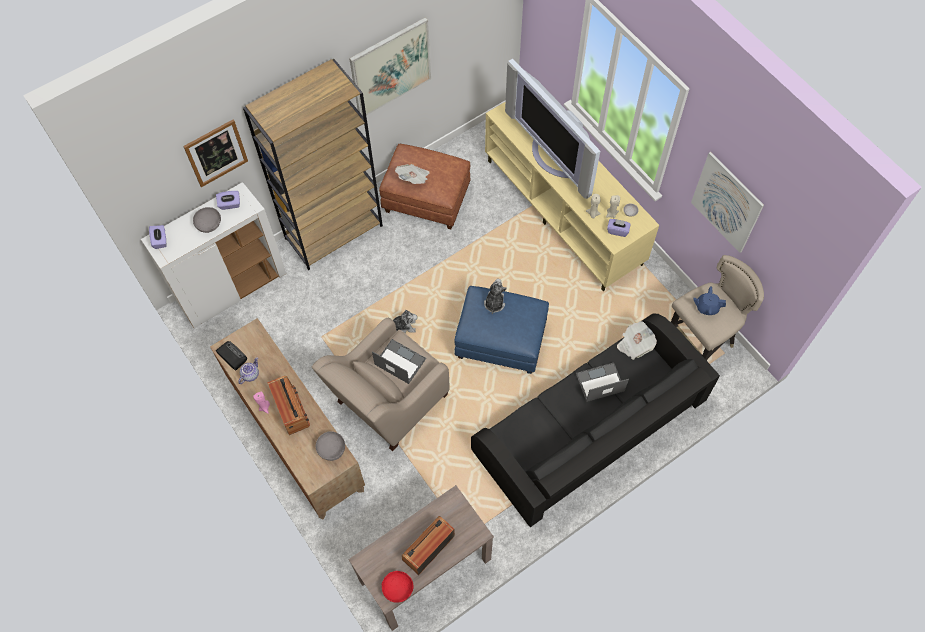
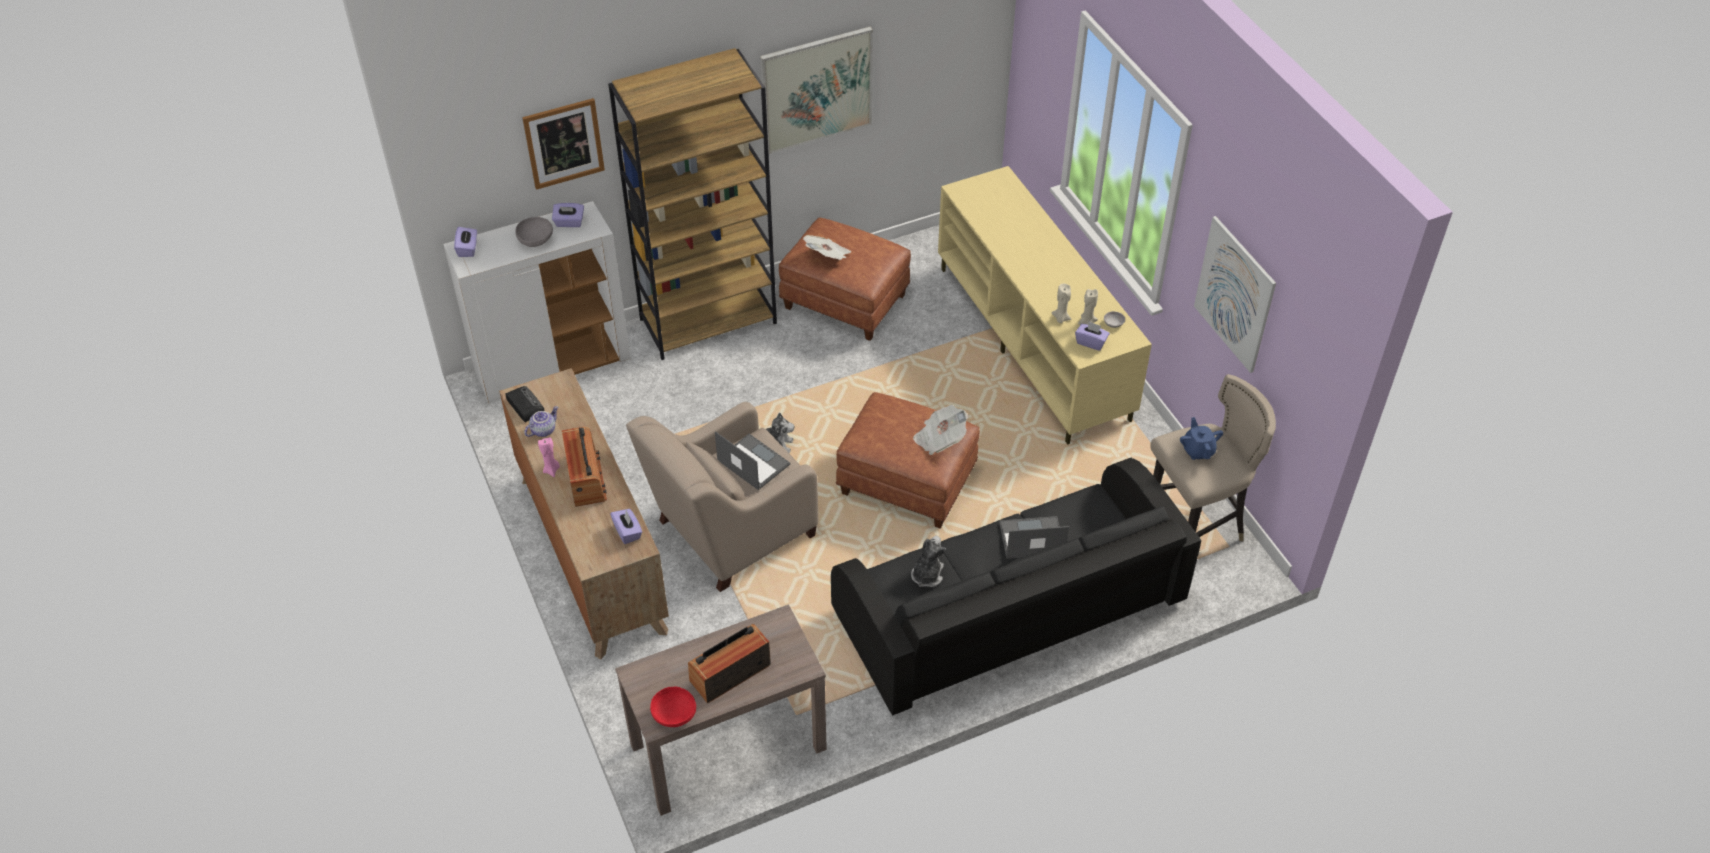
camera: 10 degrees right, 15 degrees down
grey bowl [316,431,345,461] -> purple tissue box [610,509,642,544]
blue ottoman [454,286,549,374] -> brown ottoman [836,392,980,529]
plush toy [484,279,507,314] -> plush toy moved to [911,536,946,587]
television [505,59,600,199] -> none
newspaper [617,321,657,360] -> newspaper moved to [913,405,968,455]
blue teapot [694,287,726,315] -> blue teapot turned 60 degrees clockwise [1180,417,1223,460]

